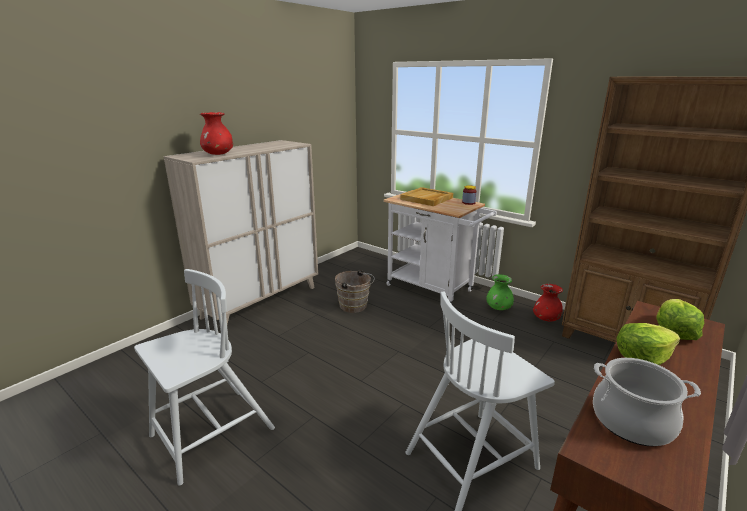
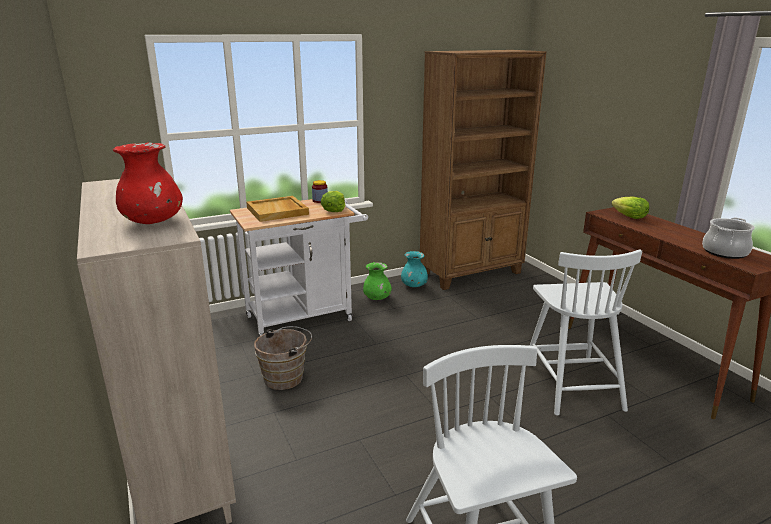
camera: 65 degrees left, 0 degrees up
red vase [533,284,563,322] -> turquoise vase [401,251,428,287]
lettuce [616,323,680,365] -> lettuce moved to [321,191,345,212]

